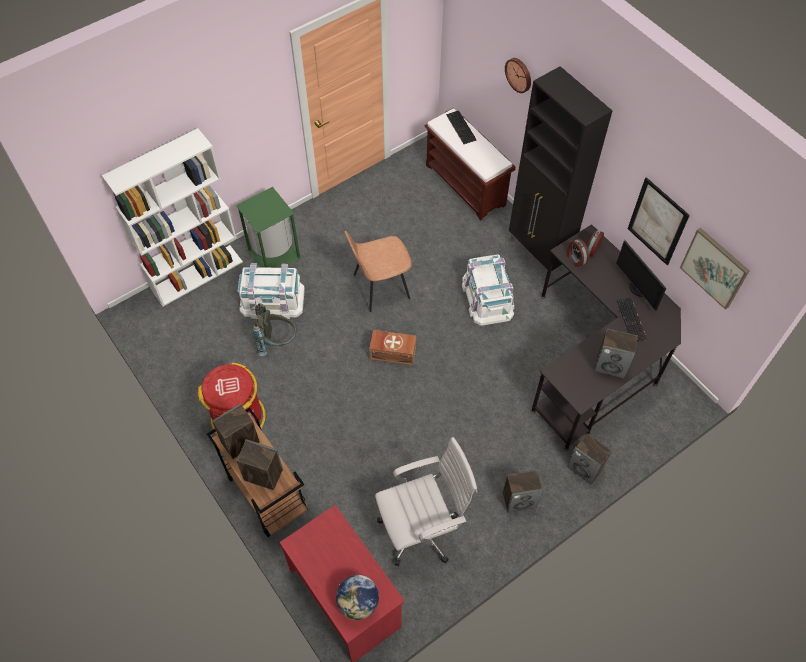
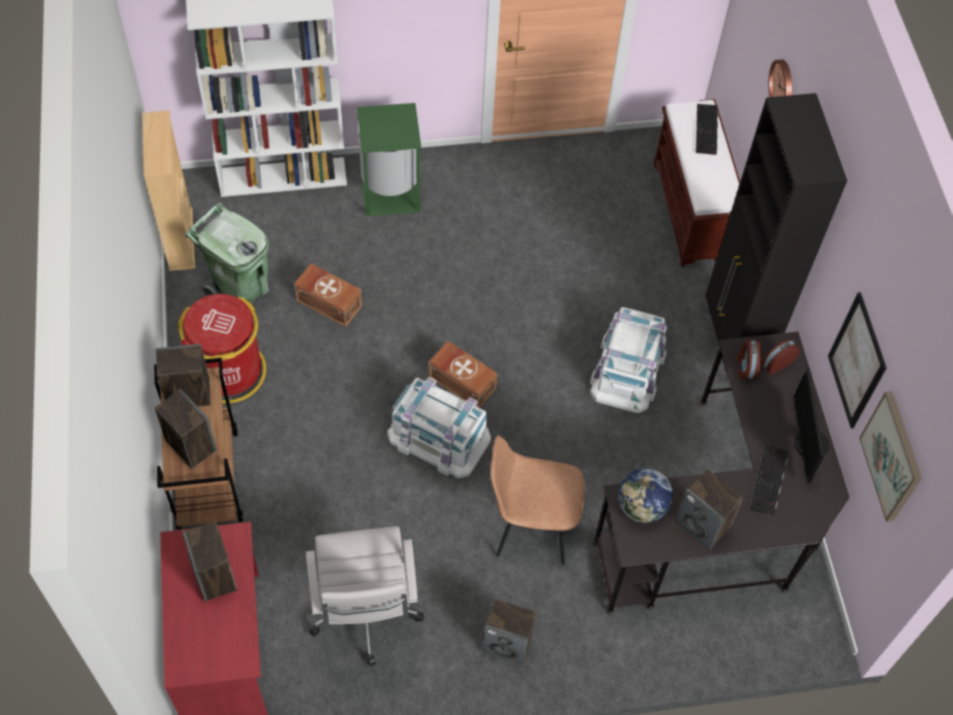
camera: 25 degrees right, 0 degrees up
white storage box [238,263,305,319] -> white storage box moved to [388,377,491,478]
grey backpack [252,303,296,356] -> brown storage box [294,263,362,327]
globe [336,575,379,620] -> globe moved to [618,468,673,523]
brown chair [345,231,412,312] -> brown chair moved to [490,435,585,565]
white office chair [375,437,477,566] -> white office chair turned 75 degrees clockwise [306,526,424,666]
speaker [567,433,612,485] -> speaker moved to [182,521,237,602]
none -> beige bookcase [142,110,195,271]
none -> green trash can [185,203,269,303]

